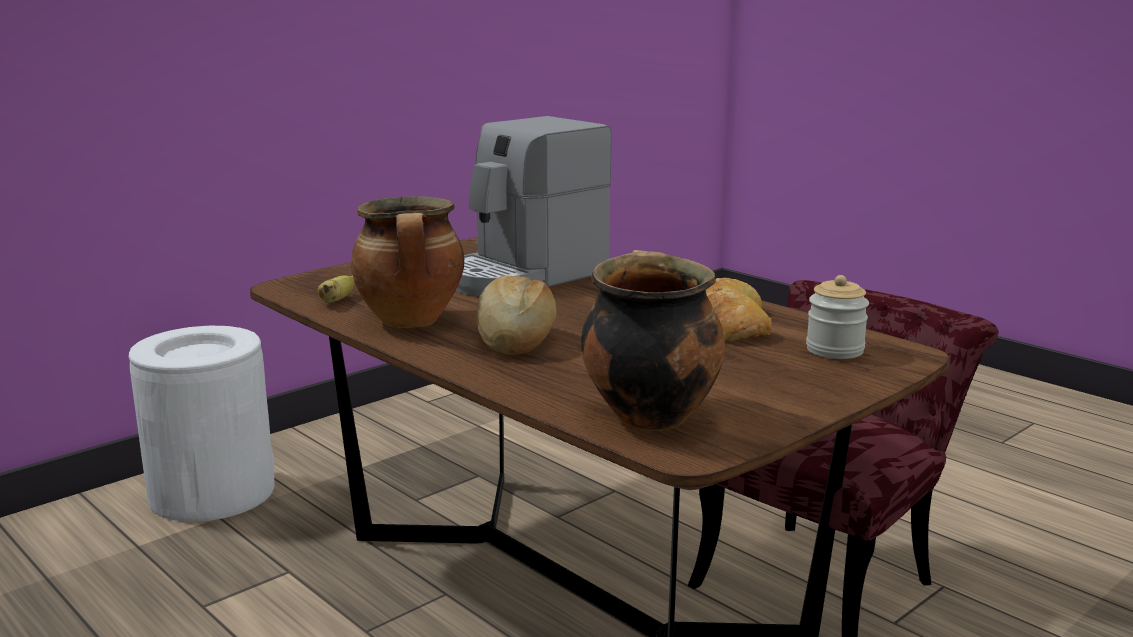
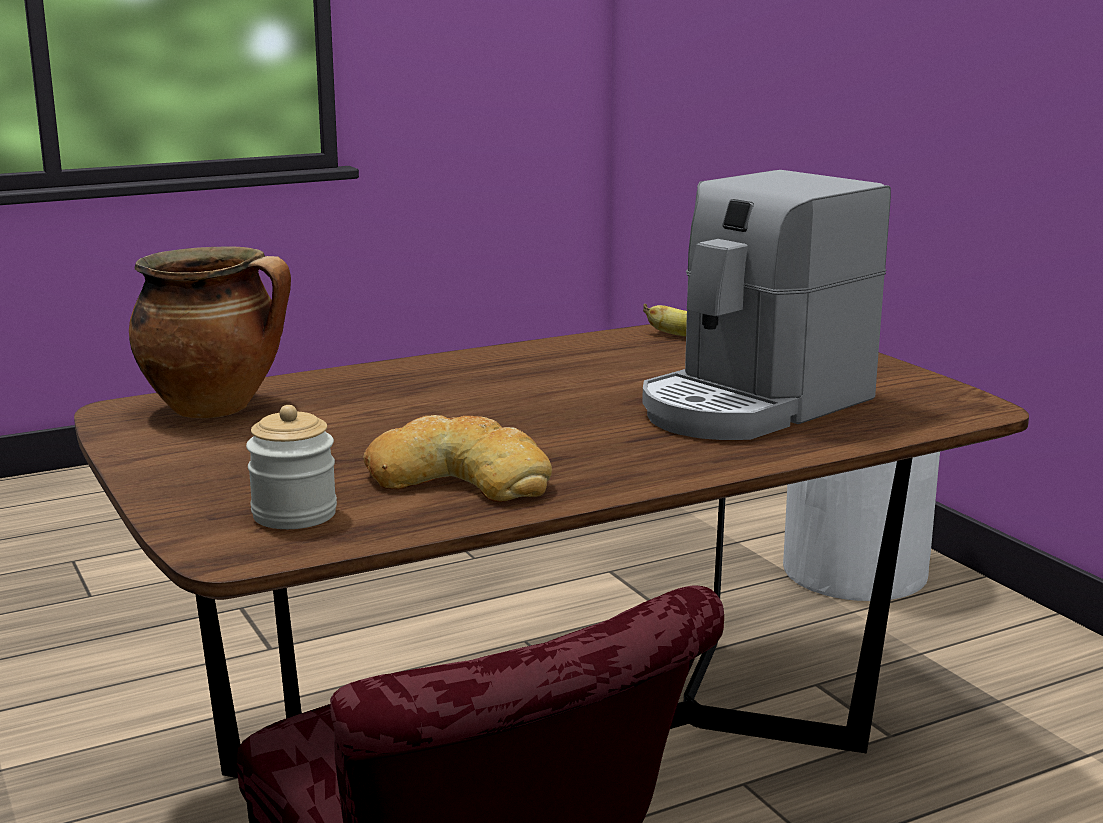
camera: 105 degrees right, 0 degrees up
cooking pot [351,196,464,328] -> none
coffee machine [456,116,611,296] -> coffee machine turned 105 degrees counterclockwise [642,170,891,440]
bread [476,275,557,355] -> none

